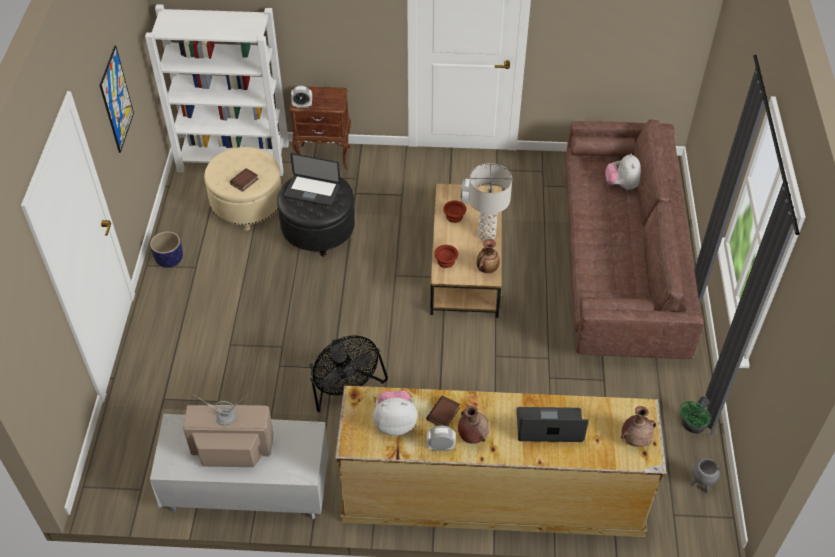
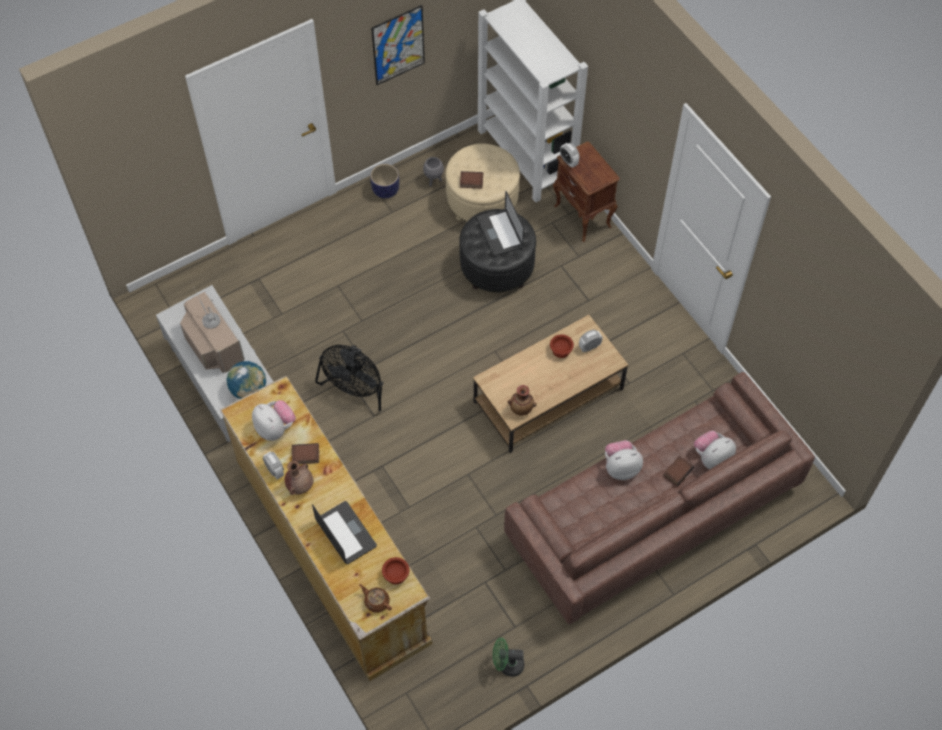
camera: 55 degrees right, 10 degrees up
brown bowl [434,245,458,268] -> brown bowl moved to [382,557,409,584]
white table lamp [469,163,512,241] -> none
brown vase [621,406,656,447] -> brown teapot [359,584,392,613]
grey planter [691,458,719,493] -> grey planter moved to [423,157,444,187]
none -> globe [226,361,266,399]
none -> plush toy [605,440,643,480]
none -> book [663,456,694,486]

